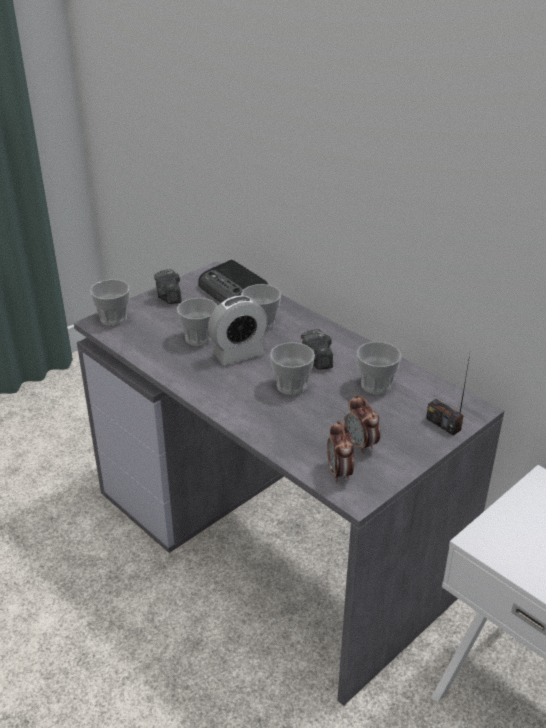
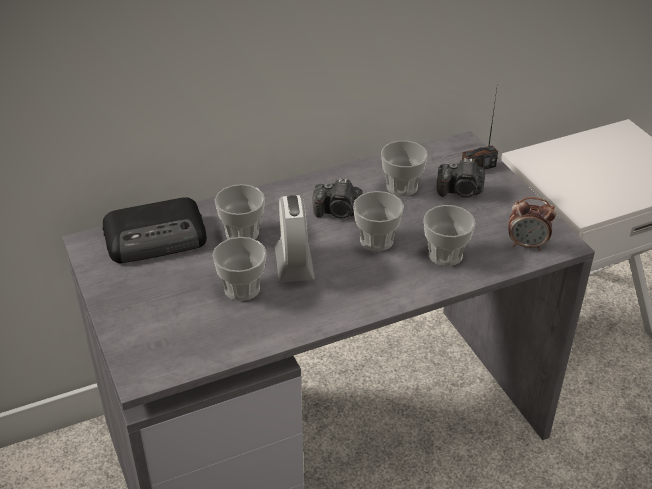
camera: 70 degrees left, 5 degrees up
cup [90,279,130,326] -> cup moved to [424,205,475,266]
camera [154,269,182,304] -> camera moved to [437,158,485,197]
alarm clock [345,395,380,454] -> none

